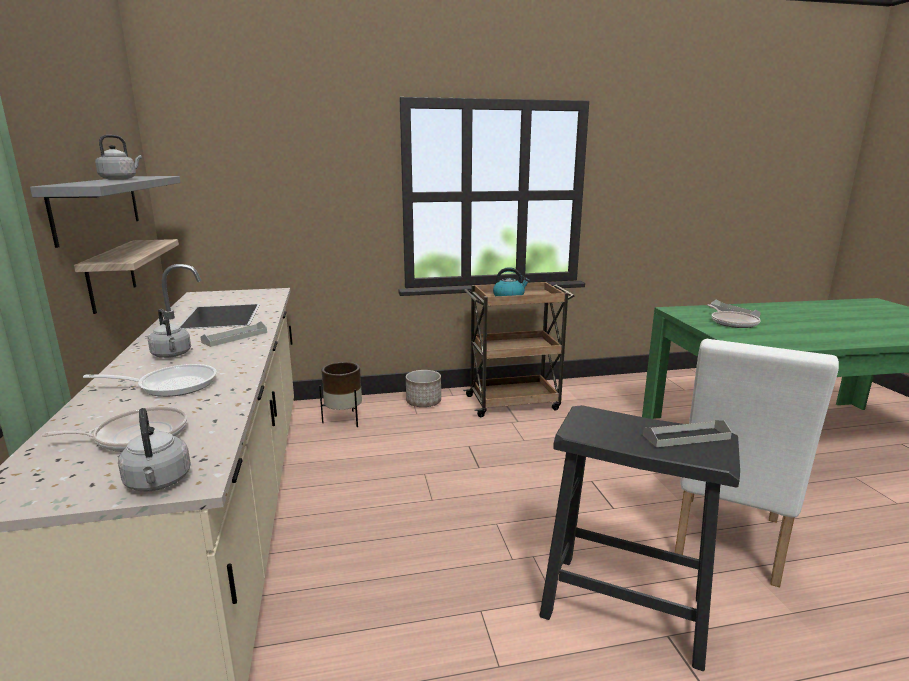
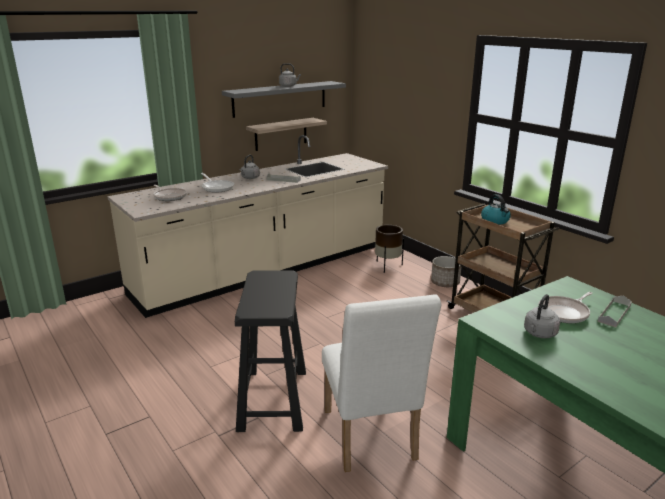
camera: 65 degrees right, 5 degrees up
grey kettle [118,408,191,492] -> grey kettle moved to [524,294,560,338]
grey tray [643,420,732,447] -> none
white chair [675,339,839,588] -> white chair turned 105 degrees counterclockwise [322,294,441,472]

